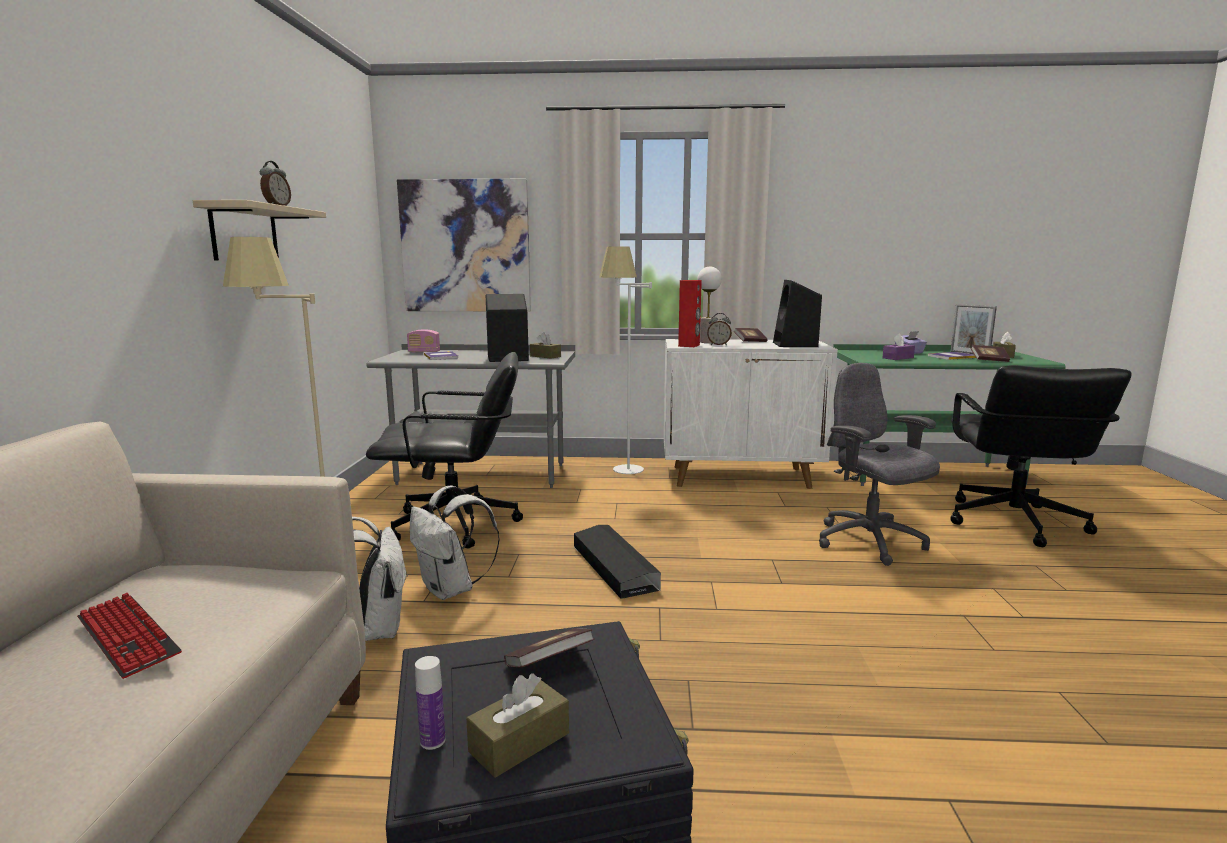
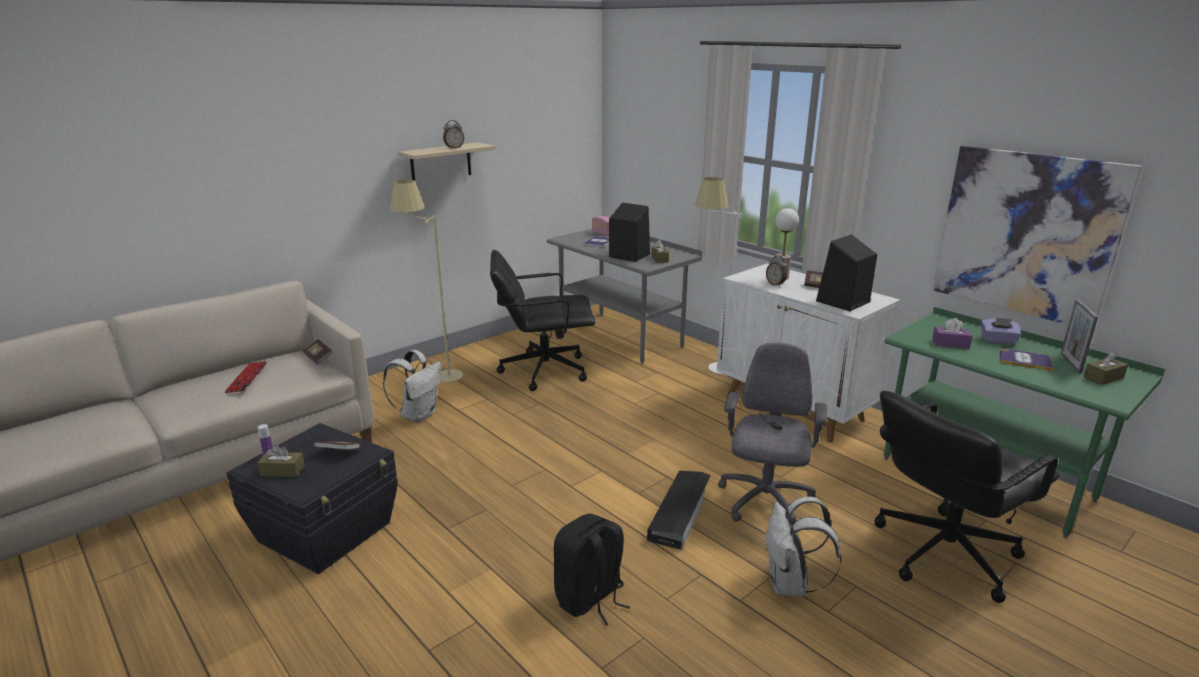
camera: 45 degrees right, 10 degrees up
black office chair [366,352,523,548] -> black office chair turned 135 degrees clockwise [490,250,595,391]
picture [397,179,531,312] -> picture moved to [933,146,1142,325]
white backpack [410,485,500,600] -> white backpack moved to [766,497,842,597]
black storage box [574,525,661,599] -> black storage box moved to [647,470,711,550]
red speaker [678,280,702,347] -> none
book [971,345,1010,362] -> book moved to [303,339,333,365]
none -> black backpack [554,514,630,626]

